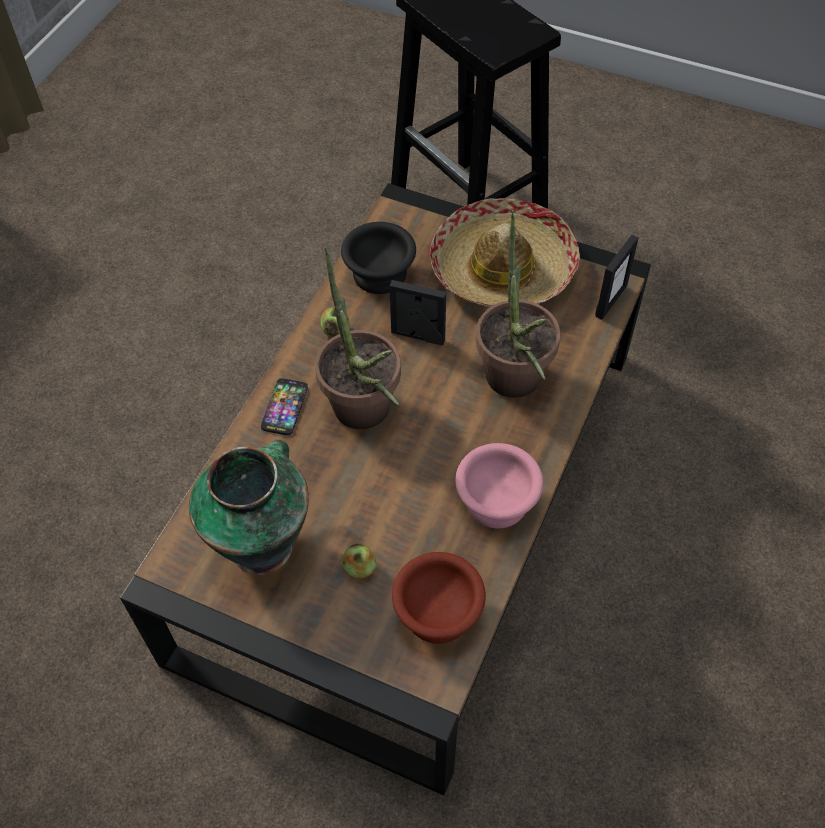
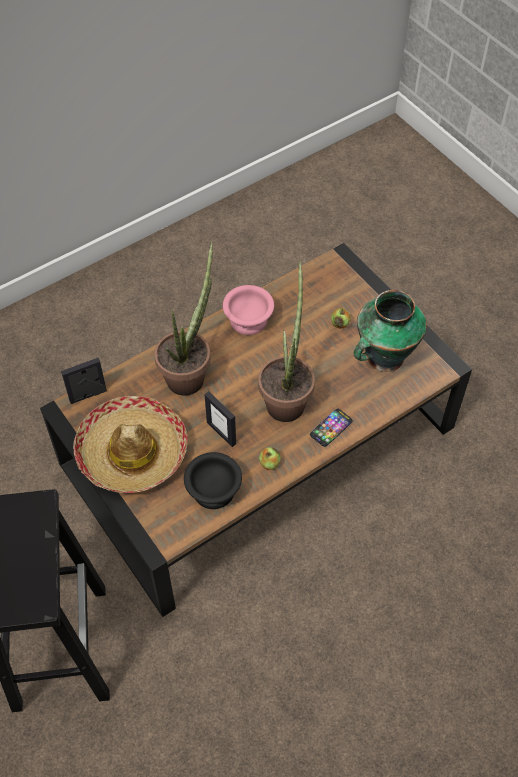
camera: 150 degrees left, 0 degrees up
brown bowl [392,552,486,644] -> none

